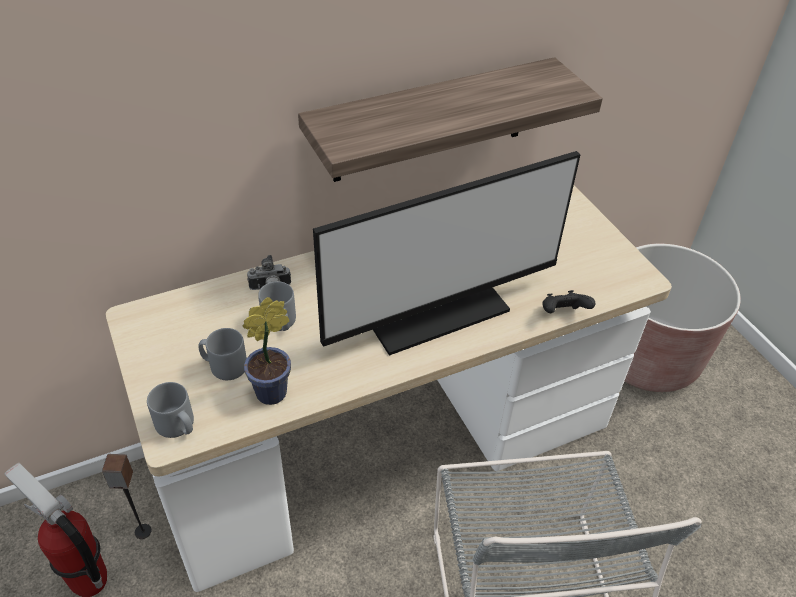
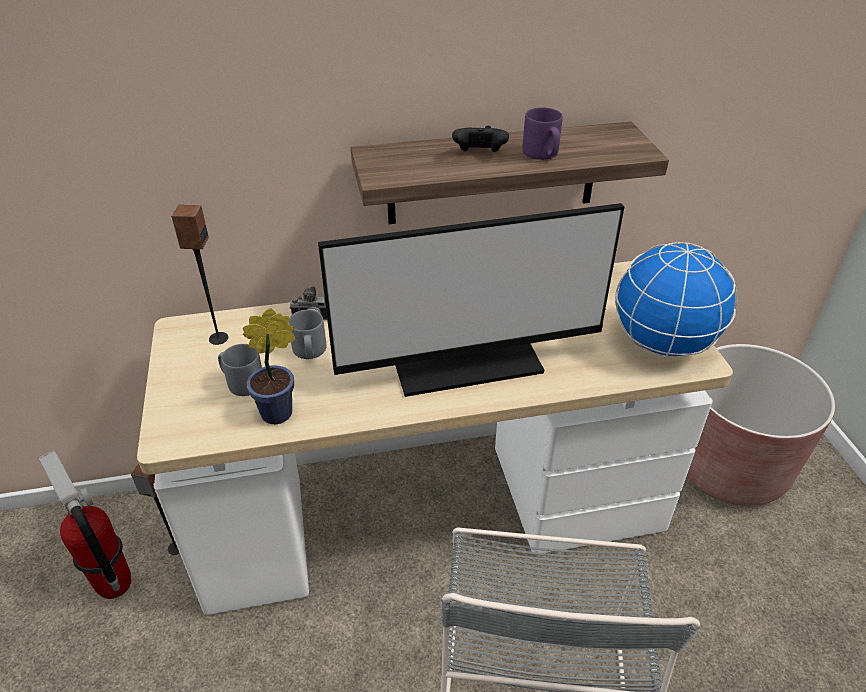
camera: 15 degrees right, 5 degrees down
grey mug [147,382,194,438] -> none
black game controller [542,290,595,313] -> black game controller moved to [452,126,509,152]
none -> speaker [171,205,228,345]
none -> purple mug [522,107,563,160]
none -> globe [615,242,738,357]

